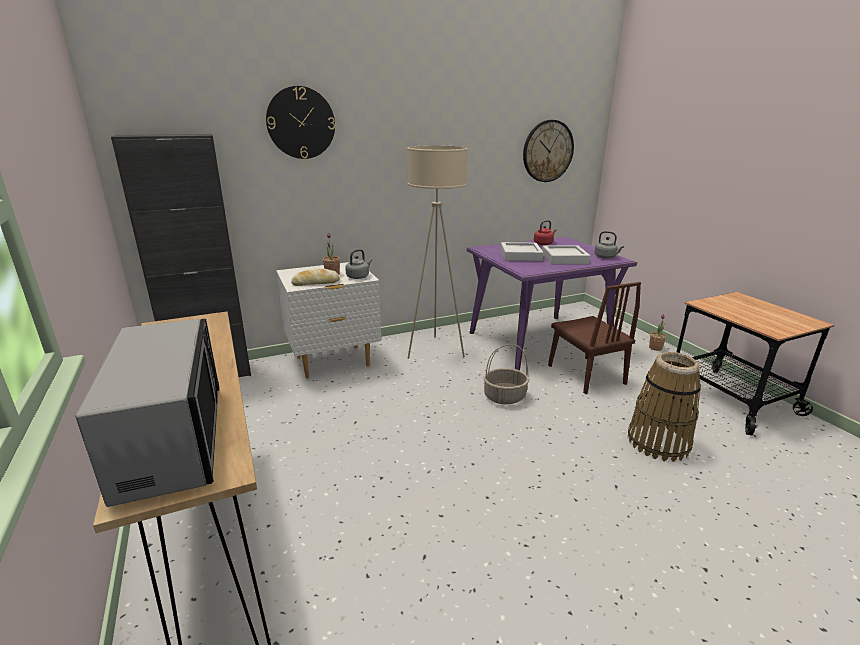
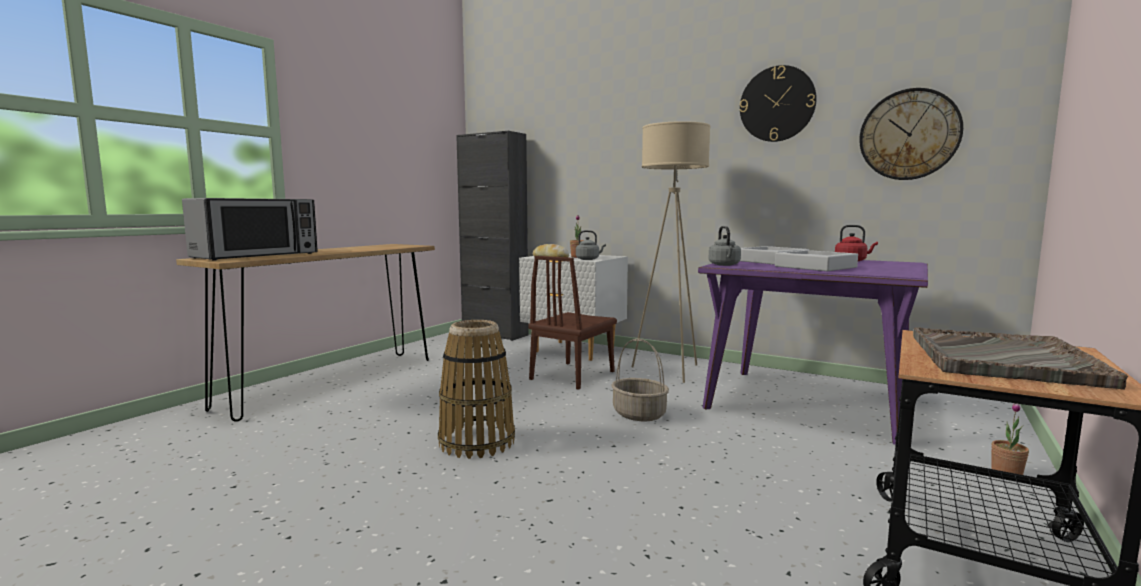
camera: 55 degrees right, 15 degrees down
wall clock [266,86,335,159] -> wall clock moved to [740,65,817,142]
brown chair [548,282,641,394] -> brown chair moved to [529,256,617,390]
grey kettle [594,231,624,259] -> grey kettle moved to [709,226,741,266]
basket [628,352,701,462] -> basket moved to [438,320,515,459]
none -> grey tray [913,327,1128,390]

